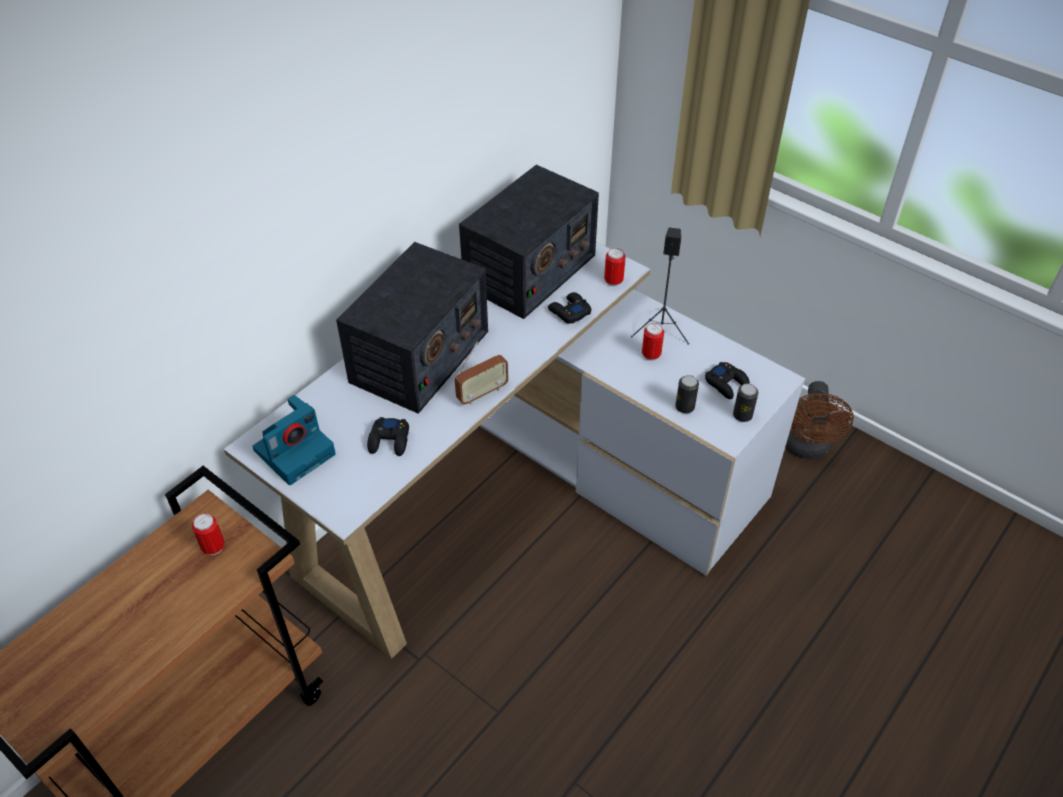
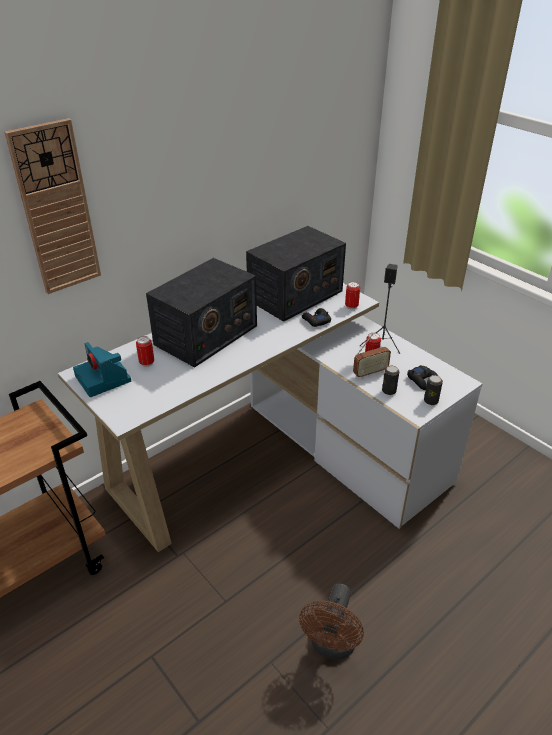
camera: 10 degrees right, 10 degrees down
can [192,514,225,555] -> can moved to [136,336,154,367]
camera [252,395,336,485] -> camera turned 90 degrees clockwise [73,342,131,397]
black game controller [367,417,409,456] -> none
radio [455,341,508,405] -> radio moved to [353,333,391,378]
brown fan [785,381,854,459] -> brown fan moved to [299,584,364,660]
none -> wall clock [4,118,101,294]

